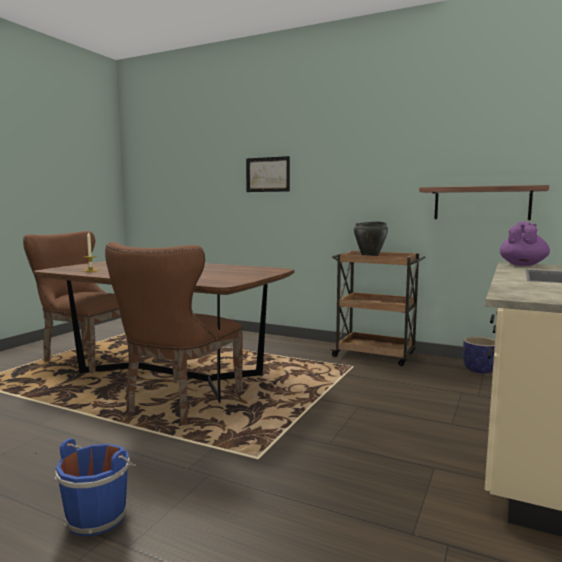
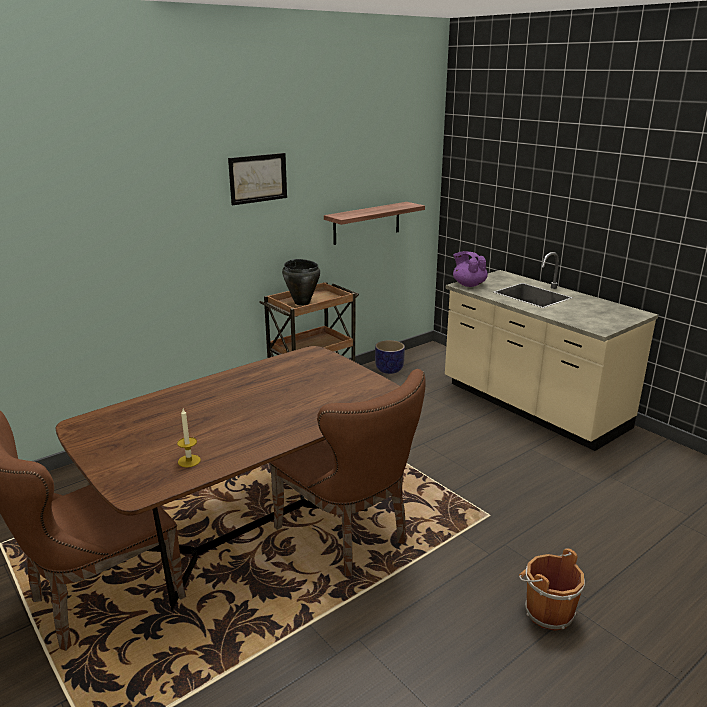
camera: 65 degrees left, 15 degrees up
blue bucket [54,439,136,536] -> brown bucket [519,548,585,631]
picture [246,156,290,192] -> picture moved to [228,153,287,206]

